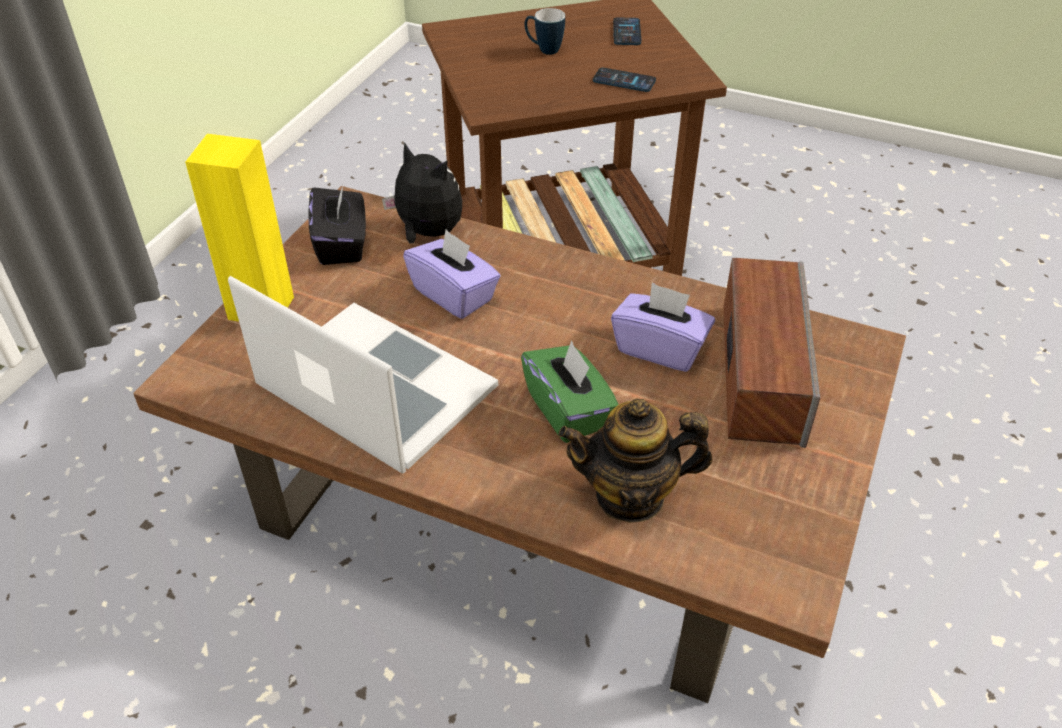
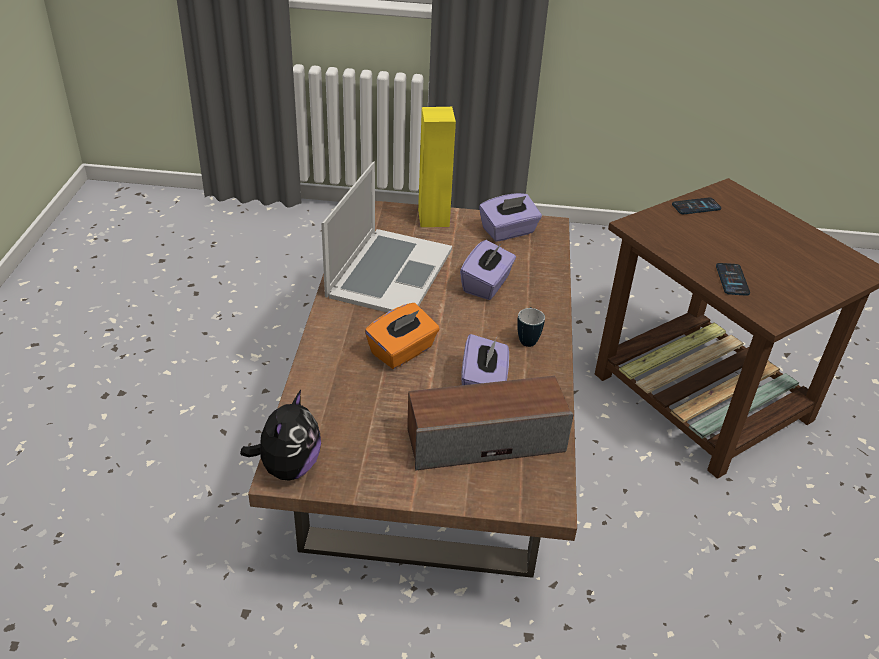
camera: 70 degrees right, 5 degrees down
black tissue box [309,185,366,265] -> purple tissue box [479,193,542,242]
plush toy [382,142,462,244] -> plush toy moved to [240,390,321,481]
green tissue box [521,340,619,443] -> orange tissue box [365,303,439,369]
mug [524,8,565,55] -> mug moved to [517,307,545,347]
teapot [559,398,712,523] -> none
phone [613,17,641,45] -> phone moved to [672,198,721,214]

